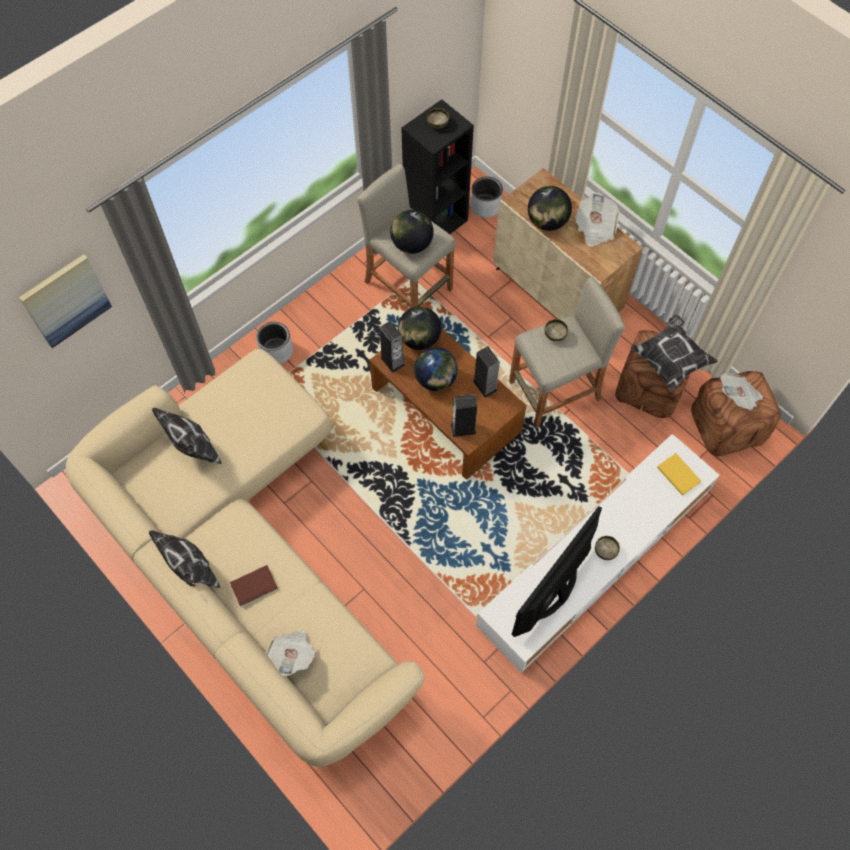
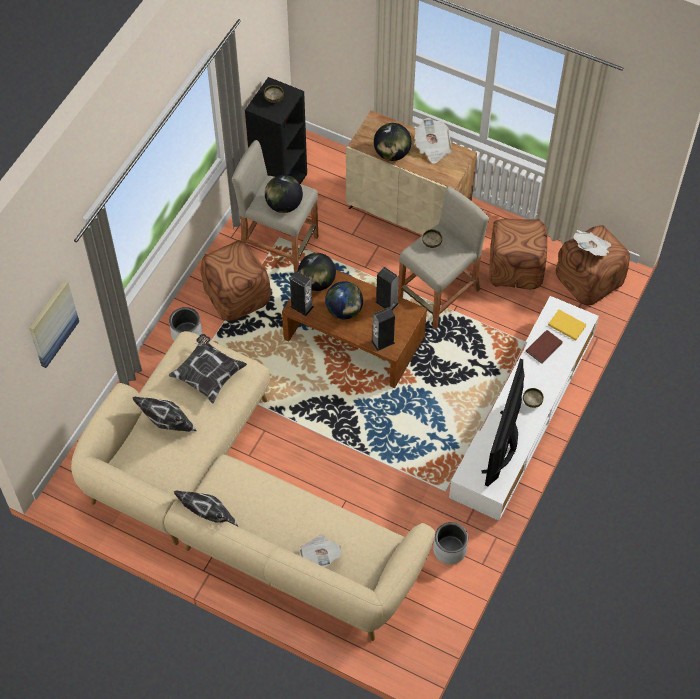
camera: 20 degrees left, 5 degrees down
brown book [230,565,278,606] -> brown book moved to [526,330,563,364]
grey planter [470,176,503,218] -> grey planter moved to [433,522,468,564]
pillow [630,315,718,392] -> pillow moved to [169,334,247,403]
none -> brown ottoman [201,240,271,321]

